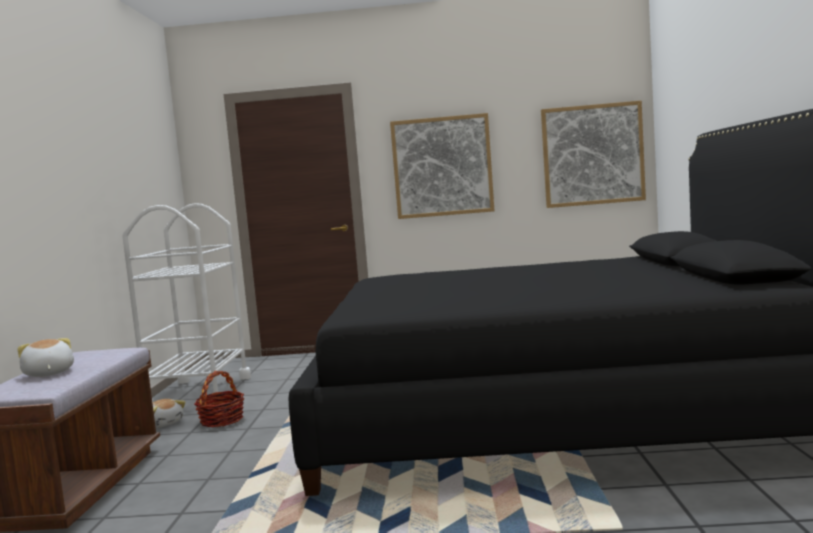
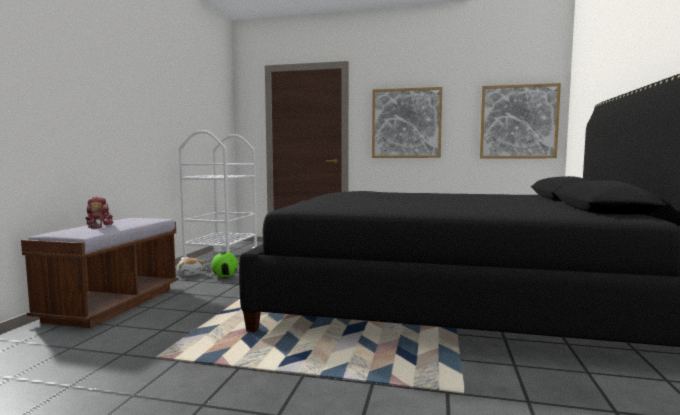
camera: 10 degrees right, 0 degrees up
plush toy [18,338,74,377] -> toy robot [85,196,113,229]
basket [194,371,244,427] -> football [212,252,238,278]

